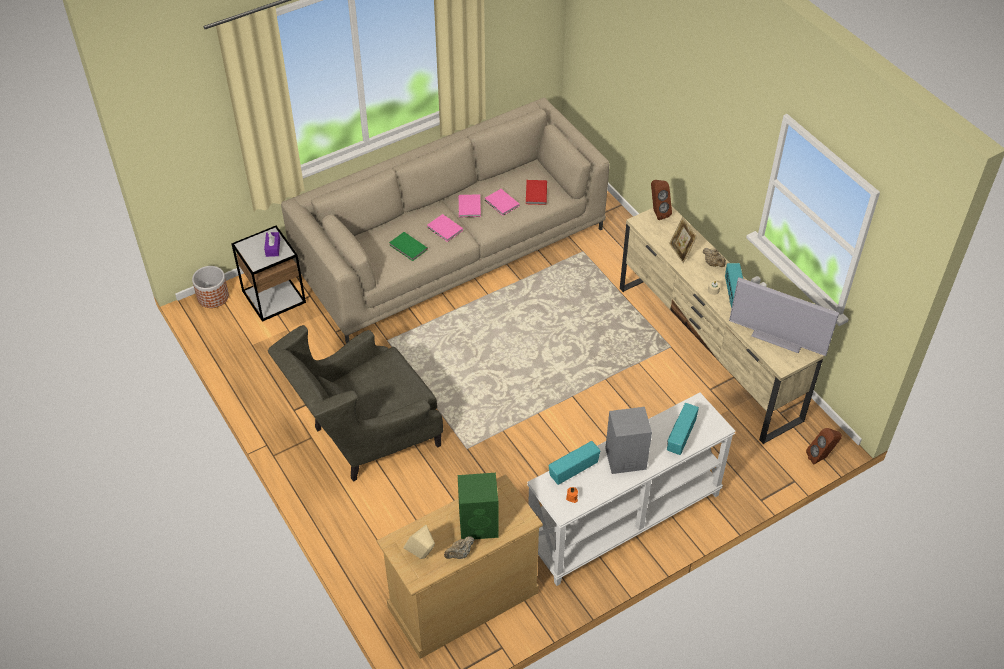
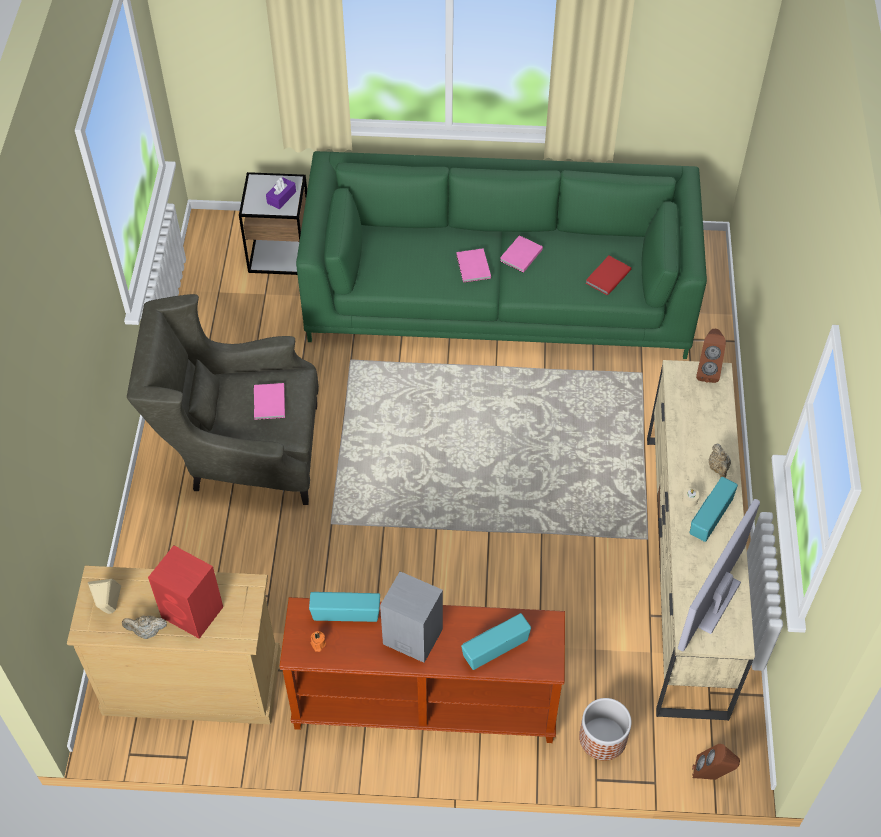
camera: 35 degrees right, 5 degrees up
planter [192,266,229,308] -> planter moved to [579,698,632,761]
beige sofa [281,98,609,344] -> green sofa [296,151,707,359]
green book [389,232,428,261] -> none
green speaker [458,473,499,539] -> red speaker [148,545,223,639]
pink book [485,189,519,216] -> pink book moved to [254,383,285,420]
white console table [527,392,736,586] -> brown console table [279,597,565,743]
picture frame [669,217,697,263] -> none
television [729,277,839,356] -> television turned 60 degrees clockwise [678,499,760,651]

